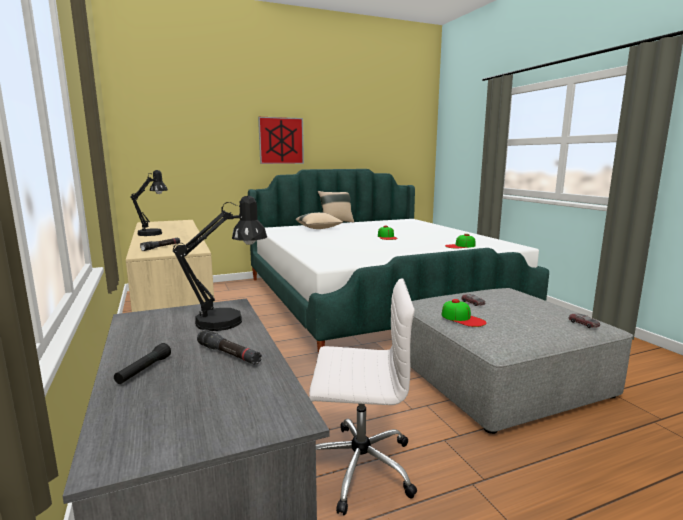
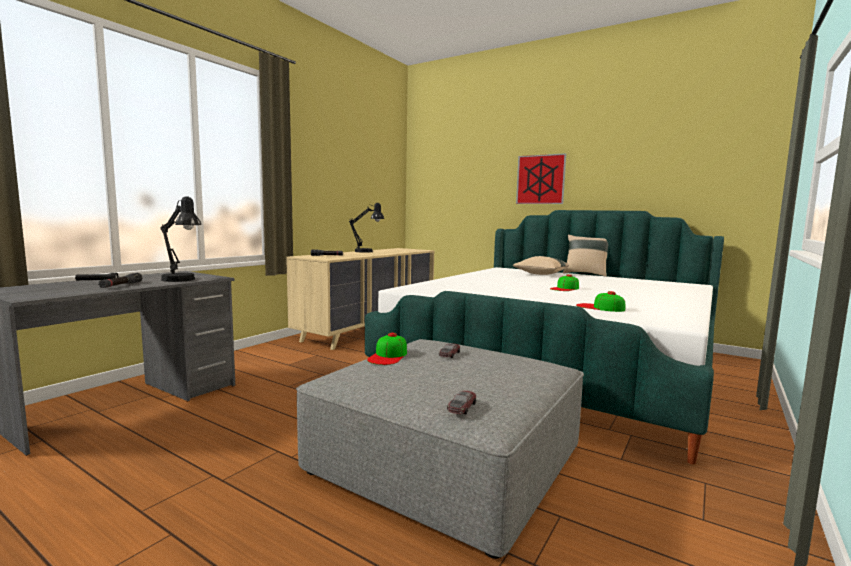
camera: 55 degrees right, 5 degrees down
white office chair [309,278,417,516] -> none

